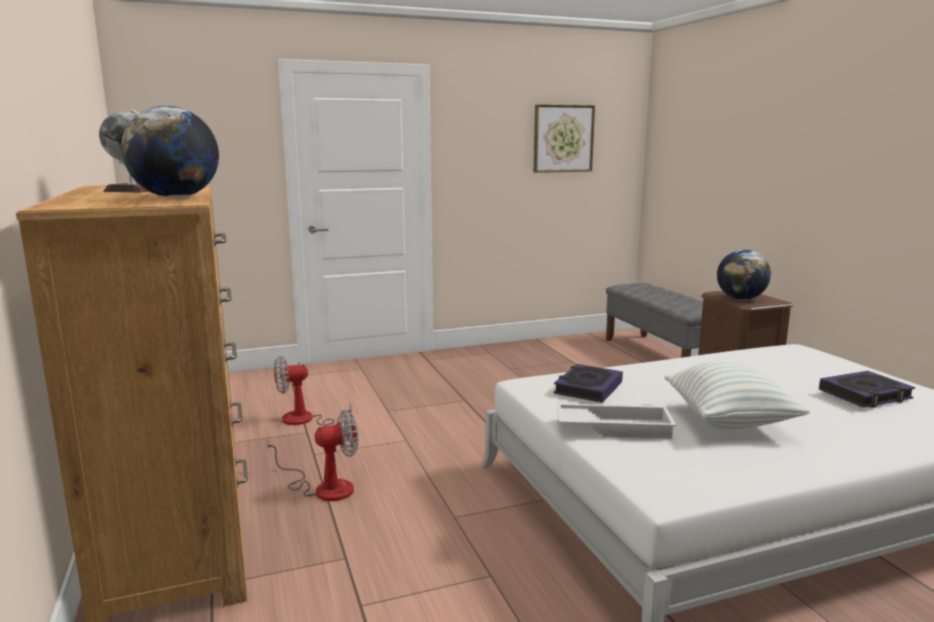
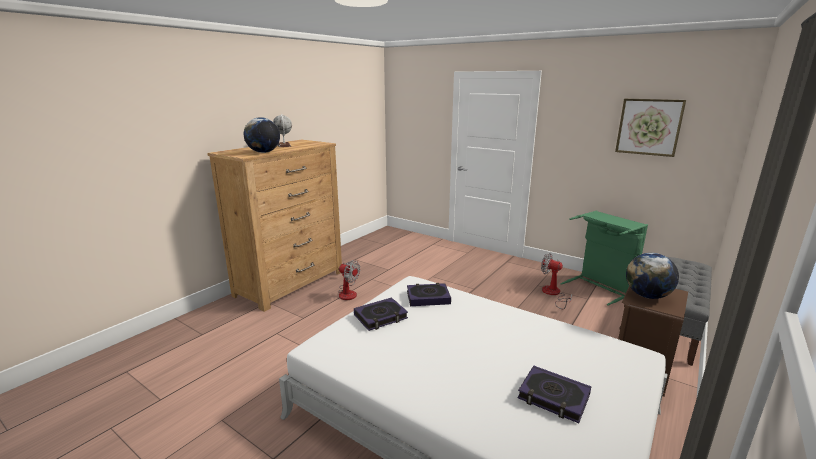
camera: 55 degrees right, 5 degrees up
fan [274,356,352,427] -> fan moved to [541,253,572,309]
white tray [557,403,676,439] -> book [354,297,408,331]
pillow [664,361,810,430] -> none
none -> green laundry basket [561,211,648,306]

